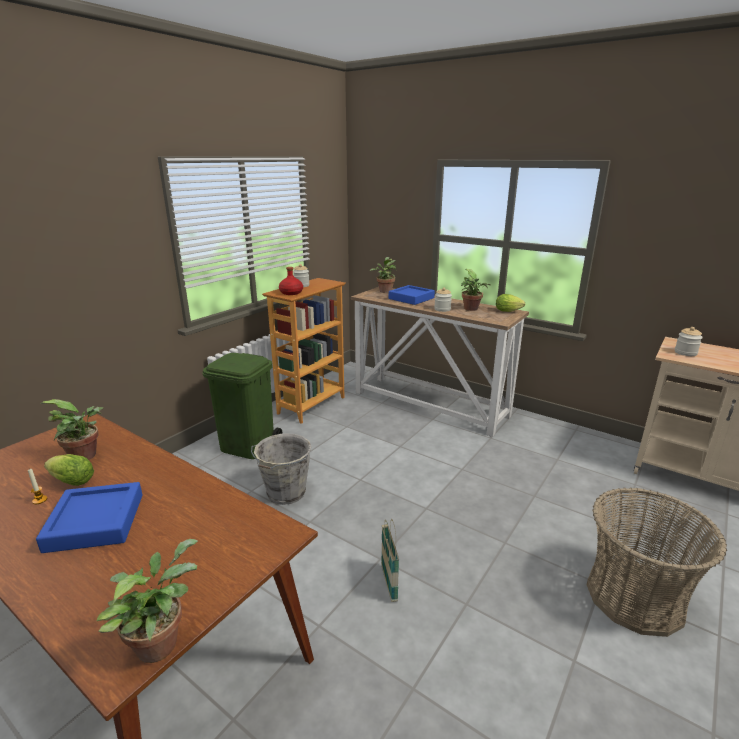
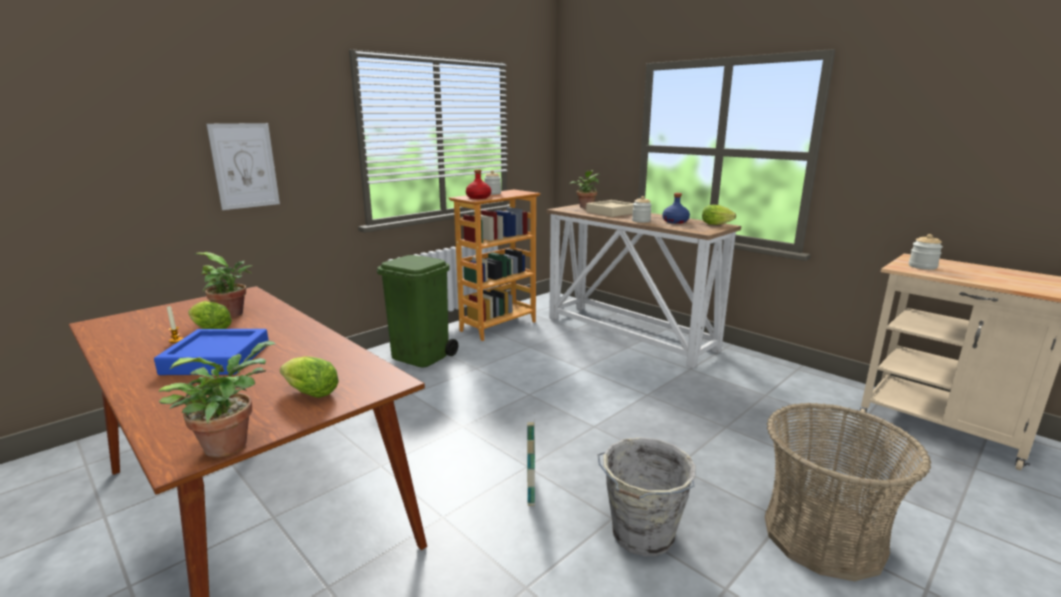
camera: 10 degrees right, 5 degrees down
grey bucket [251,434,312,505] -> grey bucket moved to [598,437,696,556]
blue tray [389,285,435,305] -> beige tray [586,200,634,217]
potted plant [461,269,491,311] -> blue bottle [662,193,690,224]
none -> picture [207,123,280,210]
none -> lettuce [279,356,339,398]

